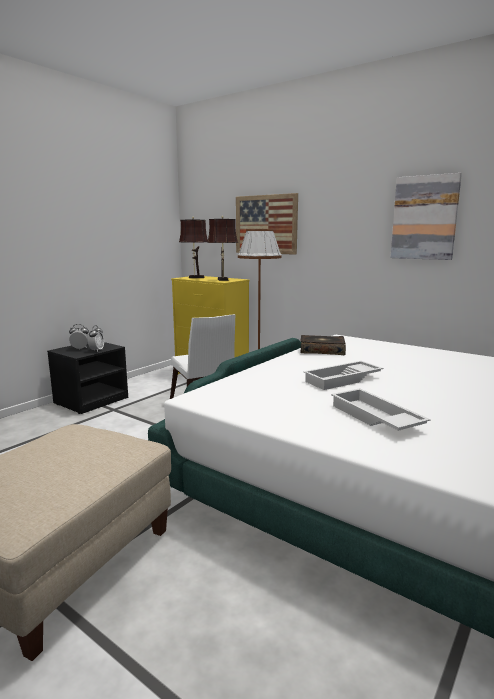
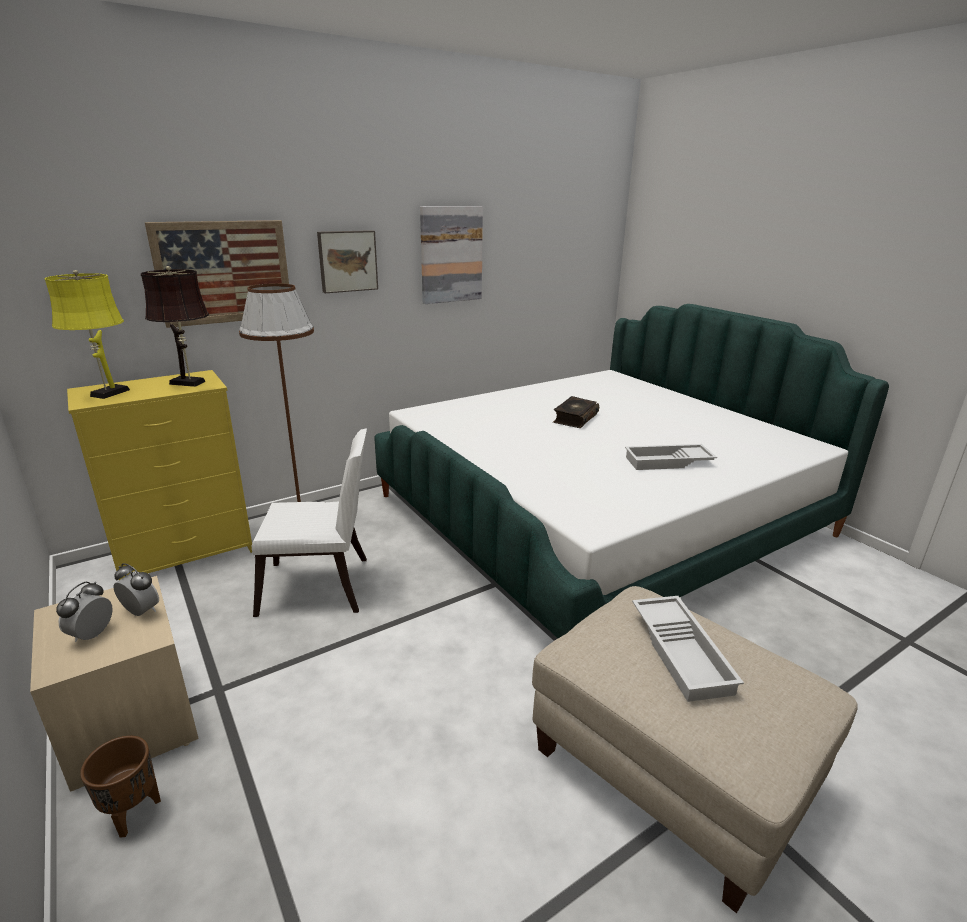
camera: 70 degrees left, 10 degrees up
black nightstand [47,342,128,414] -> beige nightstand [30,576,199,792]
brown table lamp [179,217,208,278] -> yellow table lamp [44,270,130,399]
book [300,335,346,355] -> book moved to [553,396,599,428]
white tray [303,361,383,390] -> white tray moved to [632,596,744,702]
none -> brown planter [80,736,161,838]
none -> picture [317,230,378,293]

